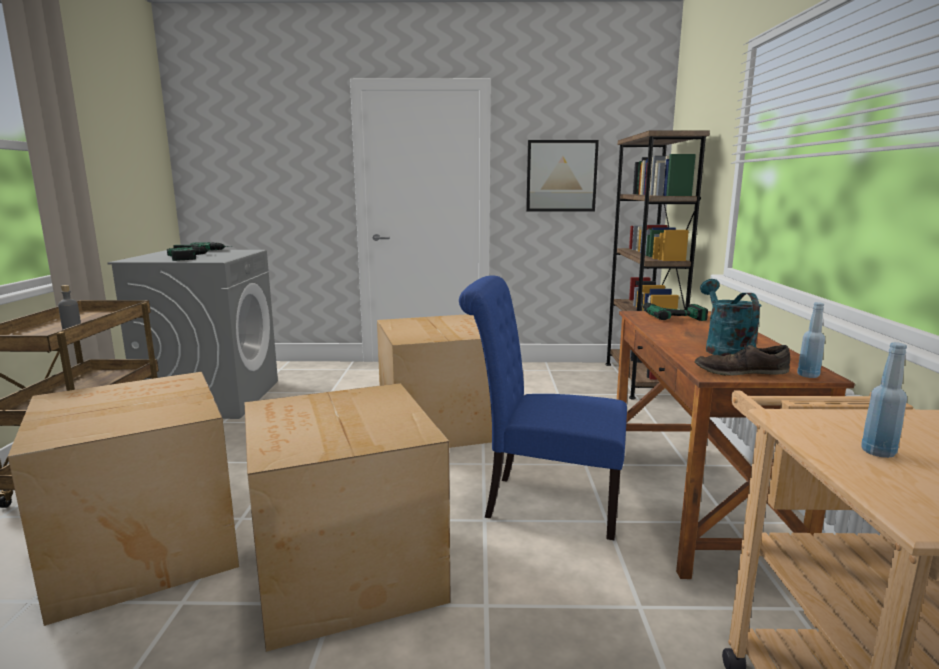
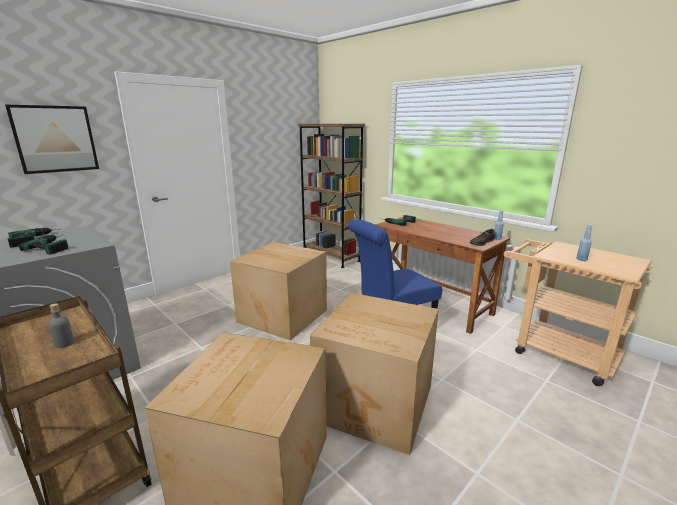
camera: 45 degrees left, 5 degrees up
picture [526,140,599,211] -> picture moved to [5,105,99,174]
turquoise watering can [700,279,762,356] -> none

